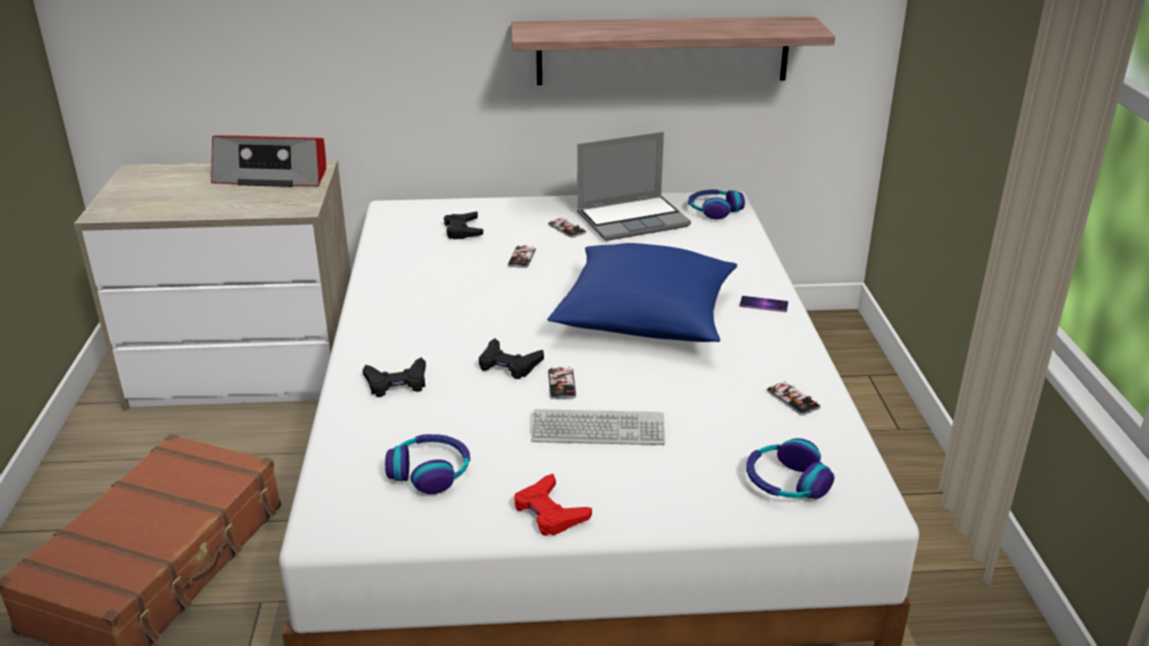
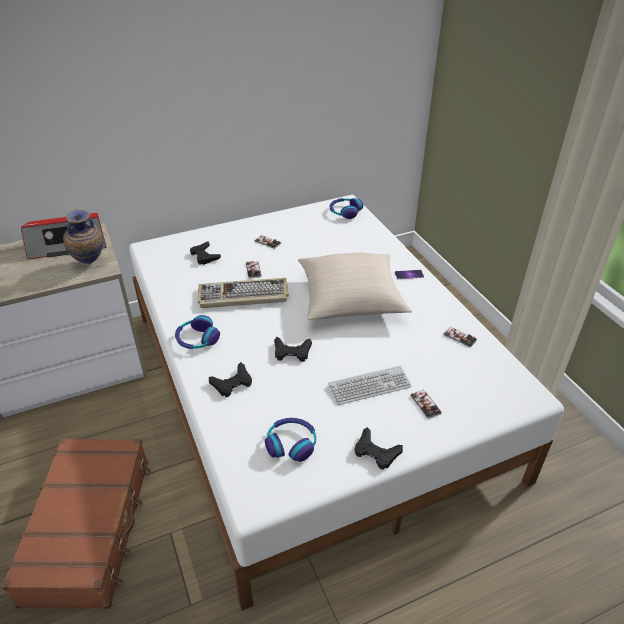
camera: 20 degrees left, 10 degrees up
shelf [511,16,835,85] -> none
red game controller [514,474,592,536] -> black game controller [354,427,403,470]
blue pillow [547,243,737,342] -> beige pillow [298,253,412,320]
phone [548,367,576,399] -> phone moved to [410,390,442,419]
laptop [577,132,691,241] -> none
headphones [746,438,834,499] -> headphones moved to [175,315,220,349]
none -> vase [63,209,103,264]
none -> keyboard [198,278,289,308]

